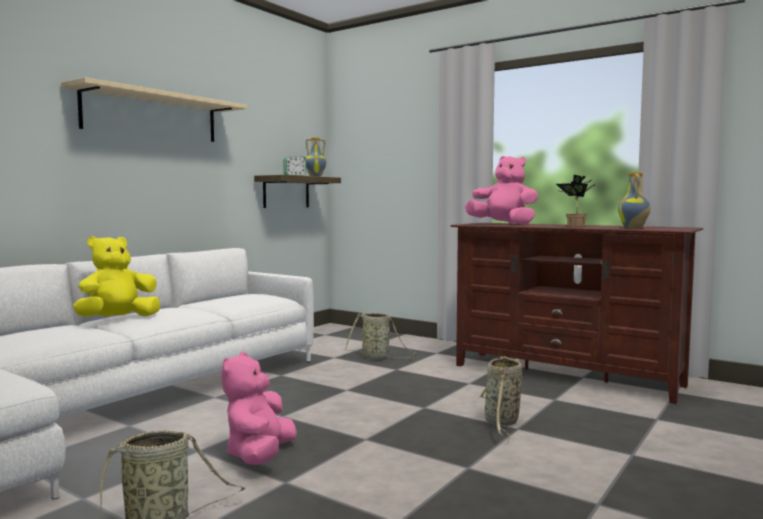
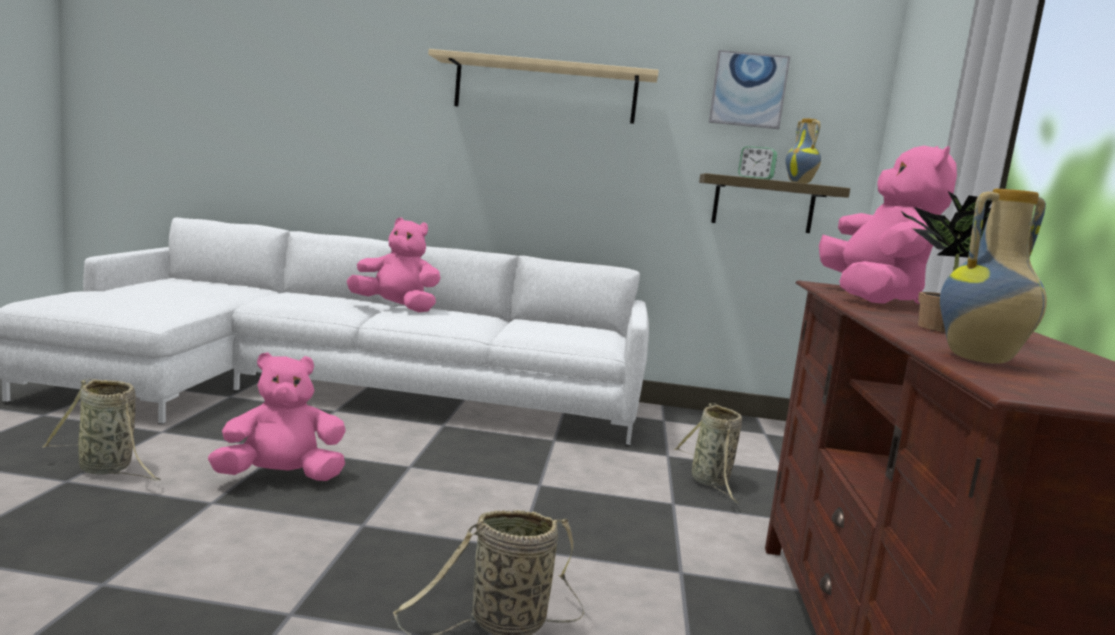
camera: 60 degrees right, 5 degrees up
yellow plush toy [73,236,161,317] -> pink plush toy [347,218,441,312]
none -> picture [709,50,790,129]

